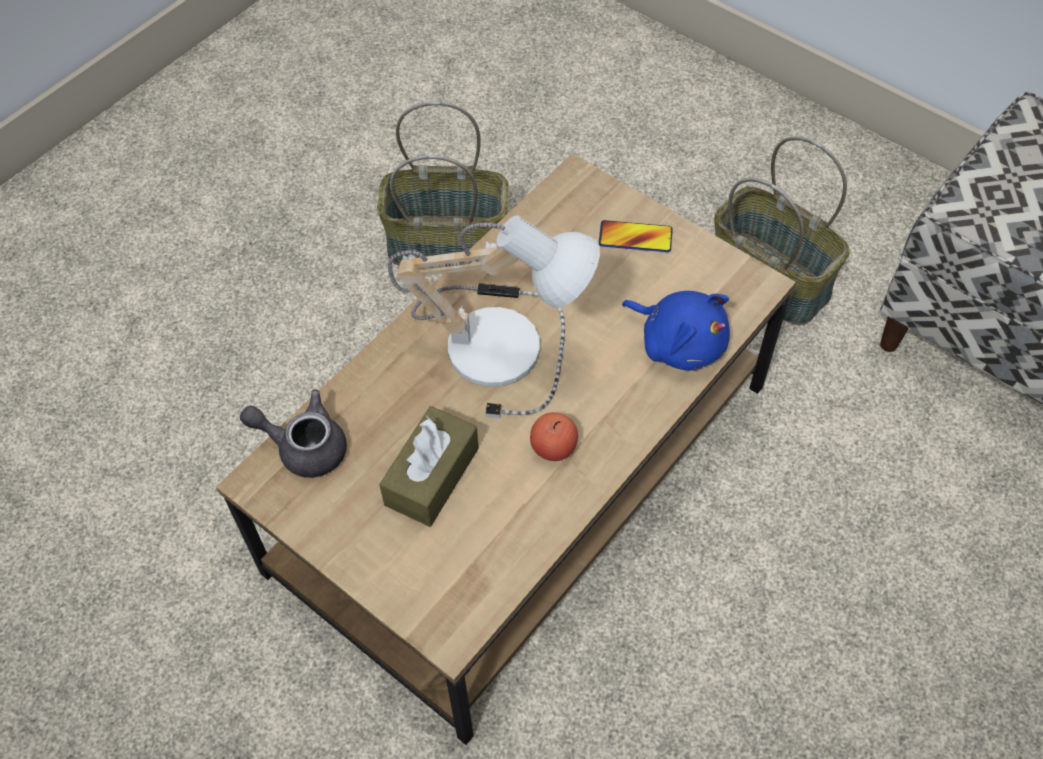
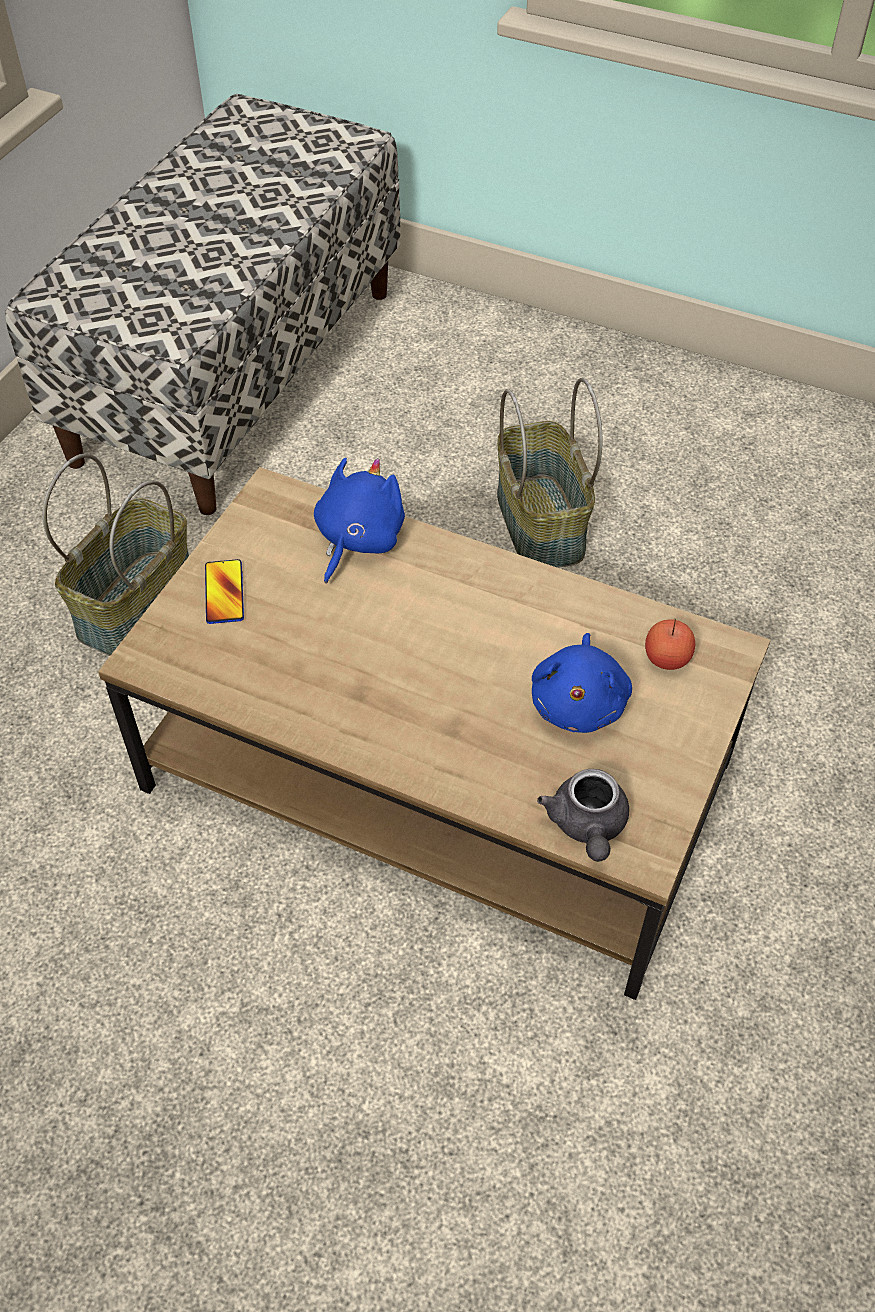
camera: 105 degrees left, 5 degrees down
basket [377,101,509,265] -> basket moved to [497,378,602,568]
brown tissue box [379,406,479,527] -> blue plush toy [532,633,632,733]
table lamp [388,215,600,418] -> none
apple [530,412,578,461] -> apple moved to [645,619,695,670]

